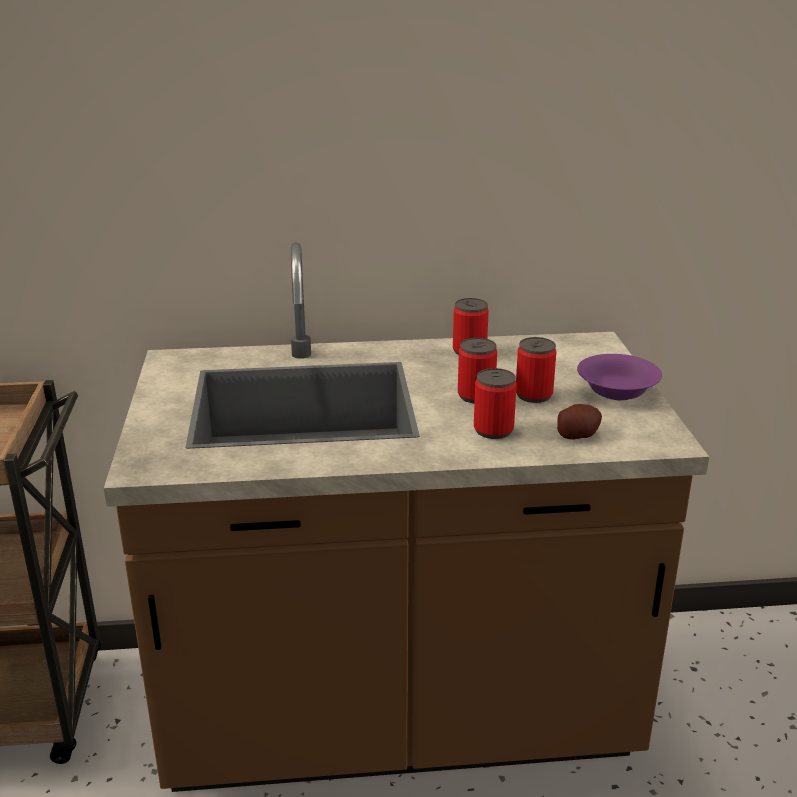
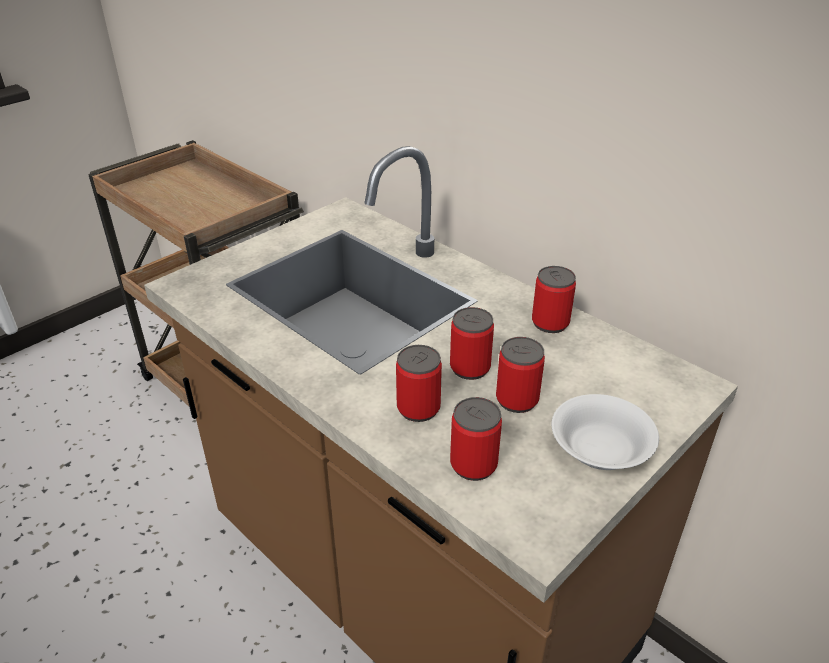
camera: 50 degrees right, 10 degrees up
potato [557,404,602,439] -> can [450,397,502,481]
purple bowl [577,354,662,400] -> white bowl [552,394,659,470]

